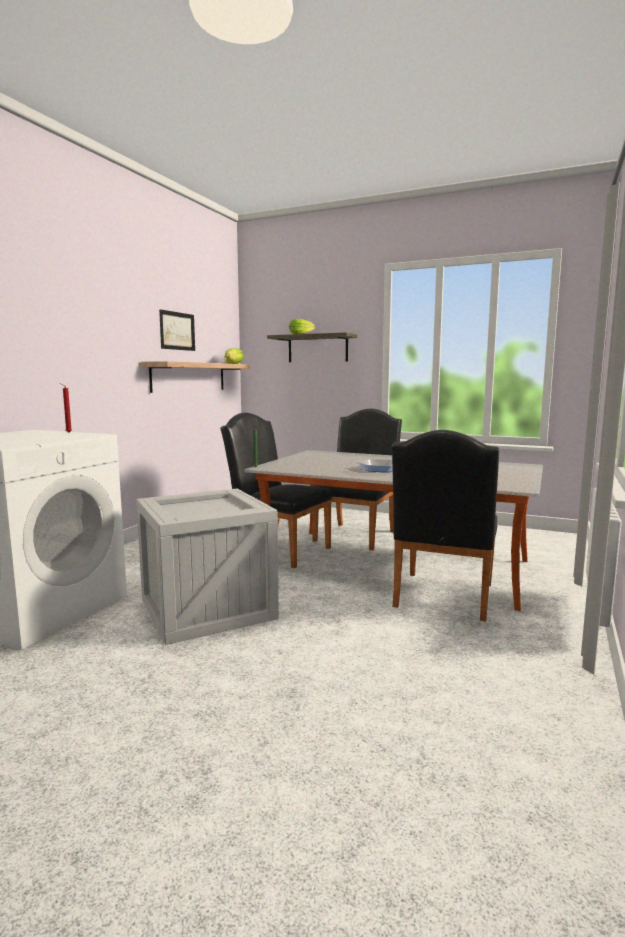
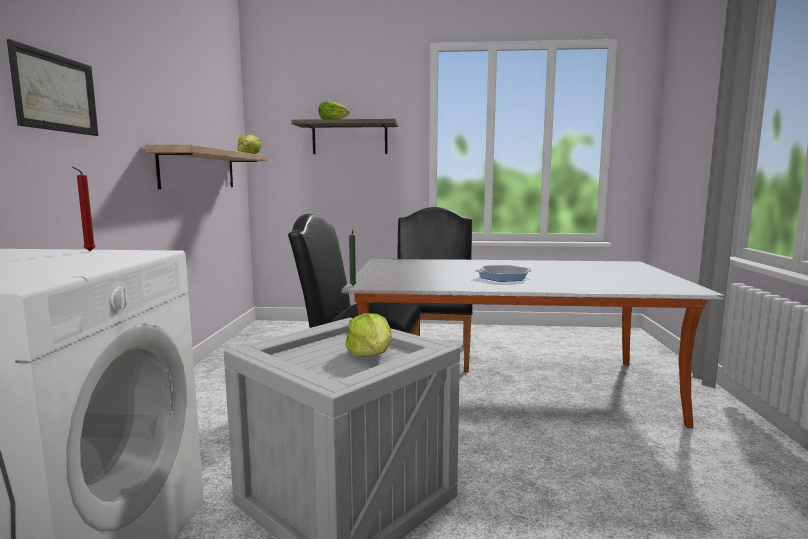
camera: 20 degrees left, 0 degrees up
picture [159,309,195,351] -> picture moved to [7,39,98,136]
black chair [392,430,499,621] -> none
none -> lettuce [345,313,392,357]

